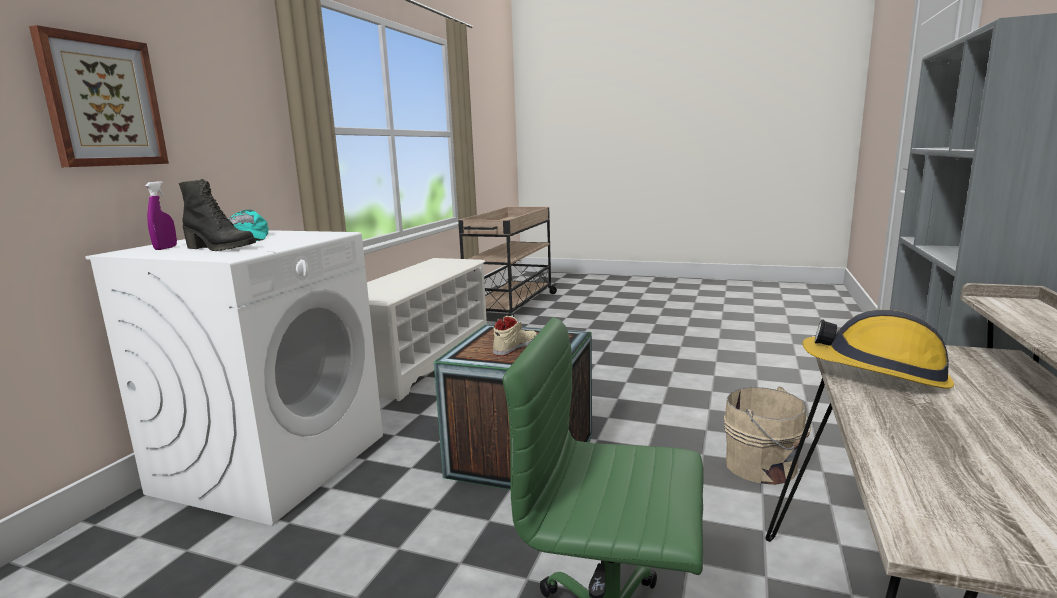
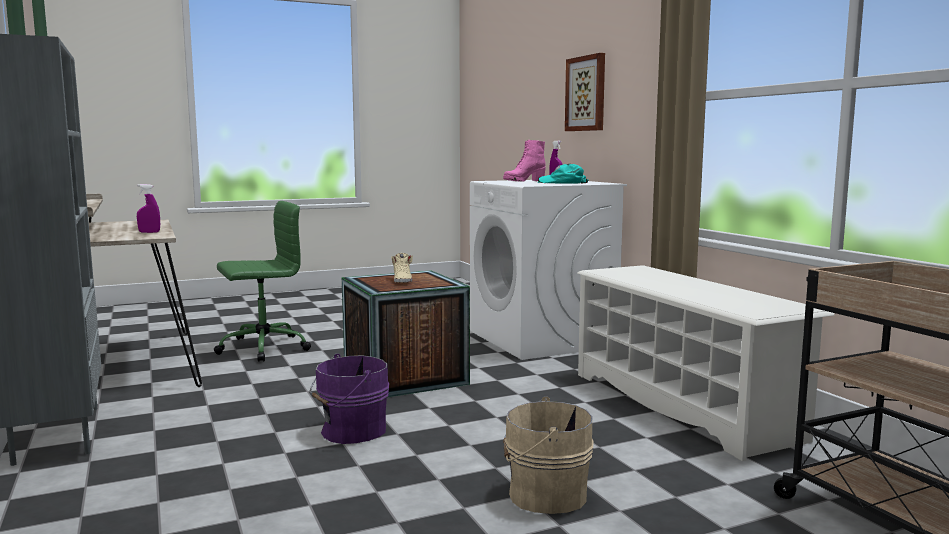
camera: 135 degrees right, 5 degrees down
black boot [179,179,256,251] -> pink boot [503,140,546,182]
beige bucket [724,386,811,485] -> beige bucket moved to [503,397,594,514]
hard hat [803,310,954,389] -> purple spray bottle [137,184,160,233]
none -> purple bucket [310,353,389,444]

